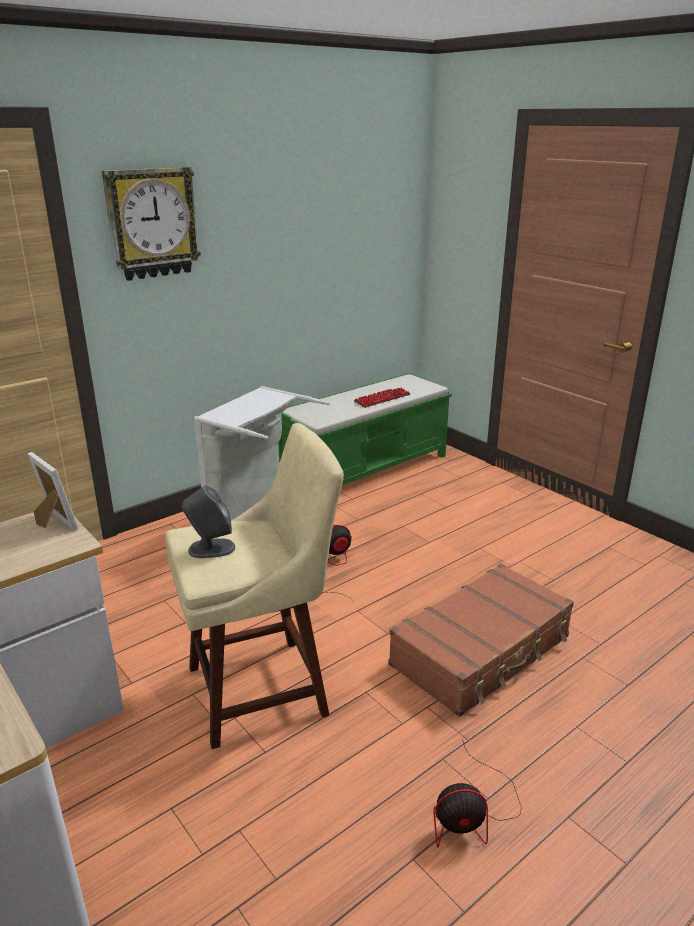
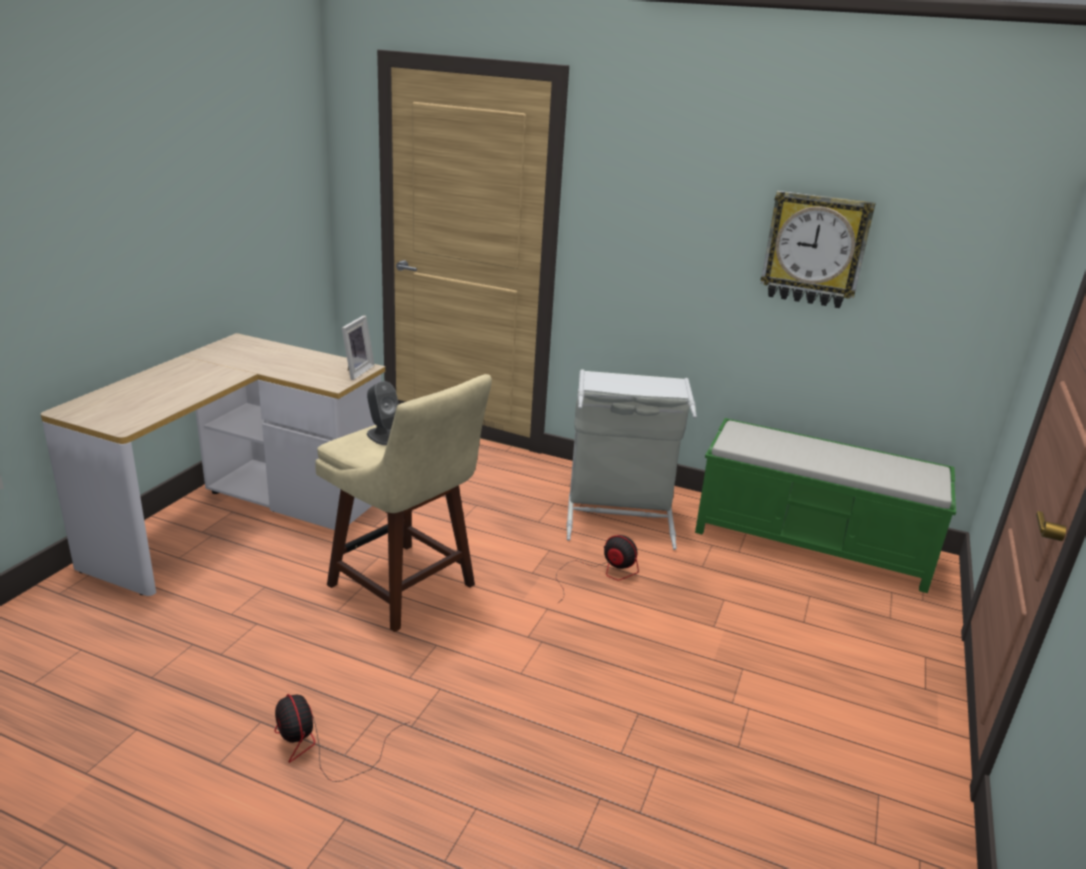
camera: 60 degrees right, 0 degrees up
wall clock [102,167,201,281] -> wall clock moved to [760,191,876,308]
keyboard [354,388,410,408] -> none
brown suitcase [388,563,574,717] -> none

